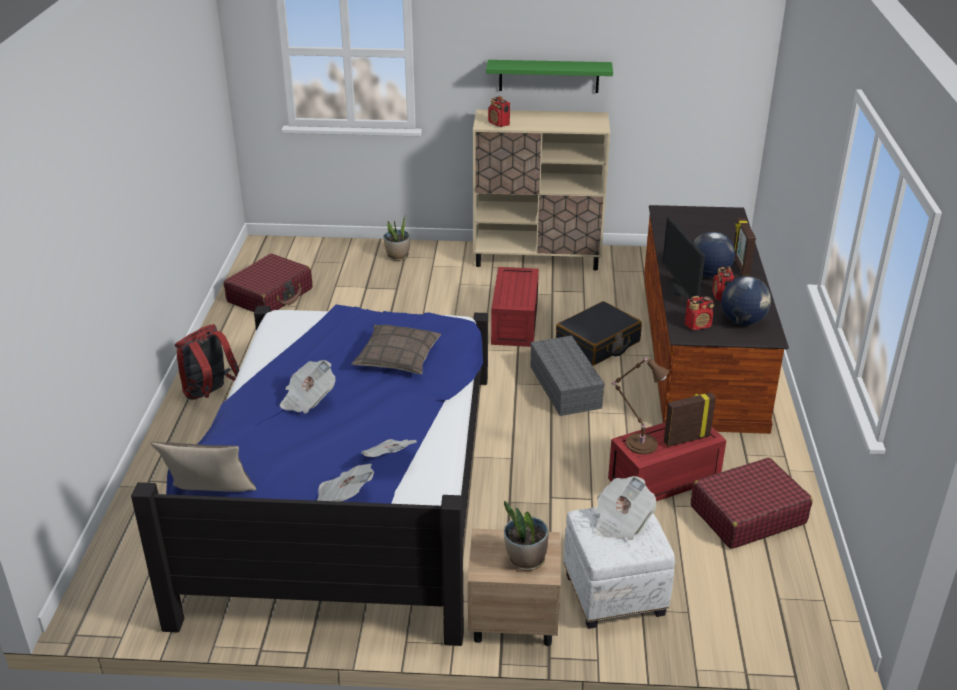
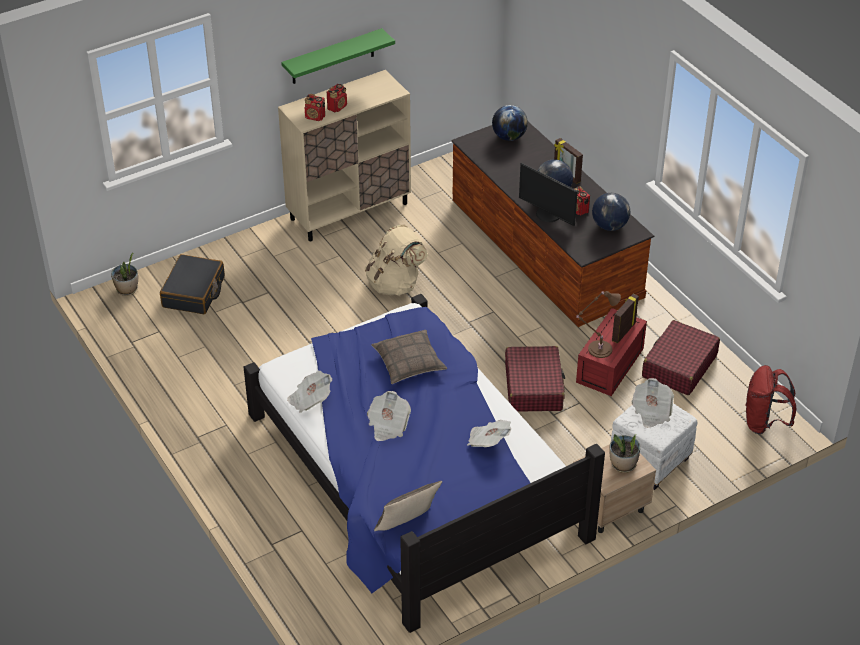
camera: 35 degrees left, 10 degrees up
red backpack [175,324,239,400] -> red backpack moved to [745,365,796,434]
red suitcase [224,254,312,312] -> red suitcase moved to [505,346,565,412]
newspaper [317,464,374,501] -> newspaper moved to [287,371,332,413]
potted plant [383,215,410,261] -> potted plant moved to [111,253,138,296]
red storage box [491,267,539,347] -> beige backpack [364,225,428,296]
grey storage box [530,336,605,416] -> none
black suitcase [556,301,642,365] -> black suitcase moved to [160,254,225,314]
radio [684,296,715,330] -> radio moved to [327,84,347,112]
none -> globe [492,105,528,141]

